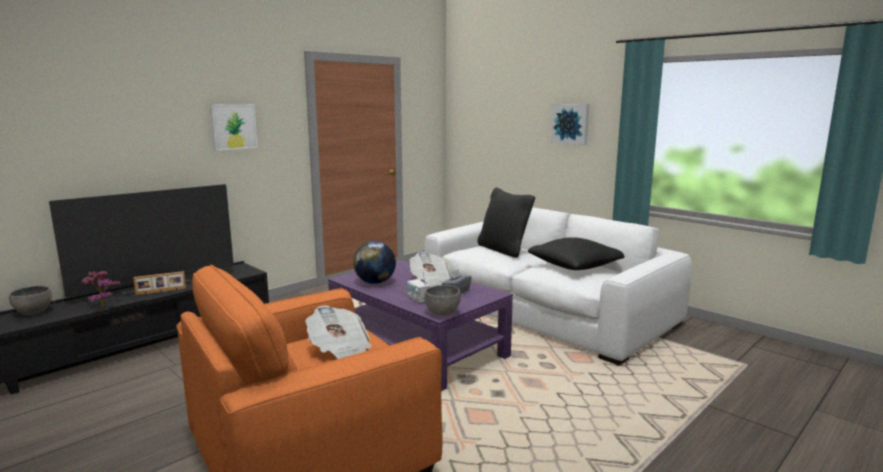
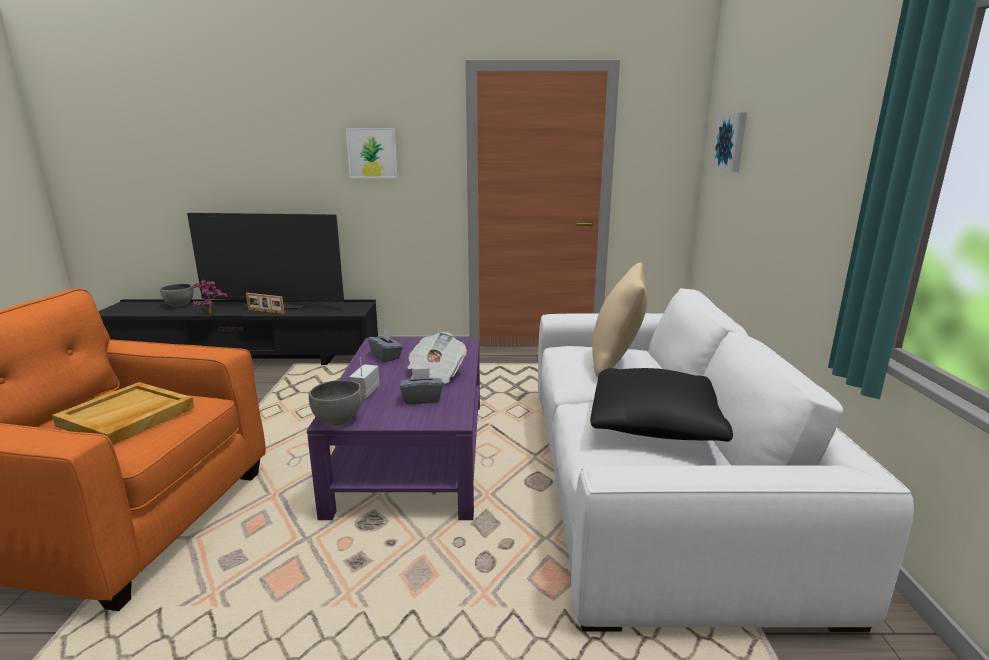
camera: 45 degrees right, 5 degrees up
newspaper [305,305,372,359] -> beige tray [52,382,195,445]
globe [353,241,396,284] -> grey tissue box [368,330,403,362]
black pillow [478,187,535,258] -> beige pillow [592,263,648,378]
picture [551,104,589,145] -> picture moved to [712,112,747,172]

